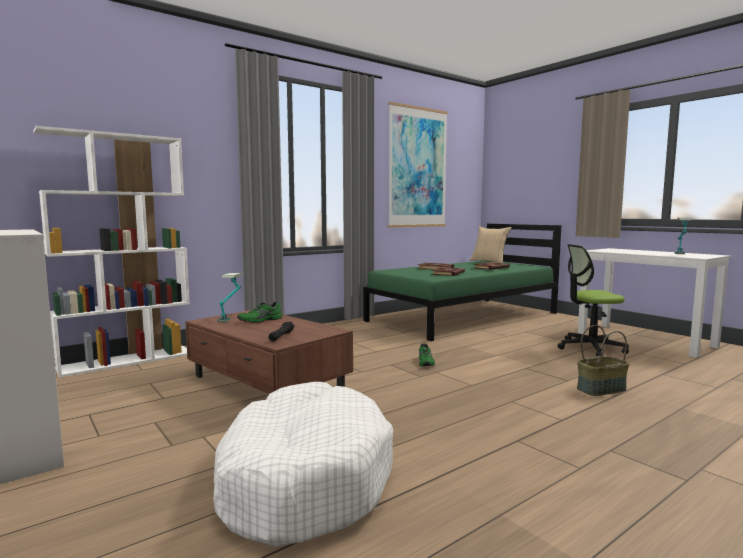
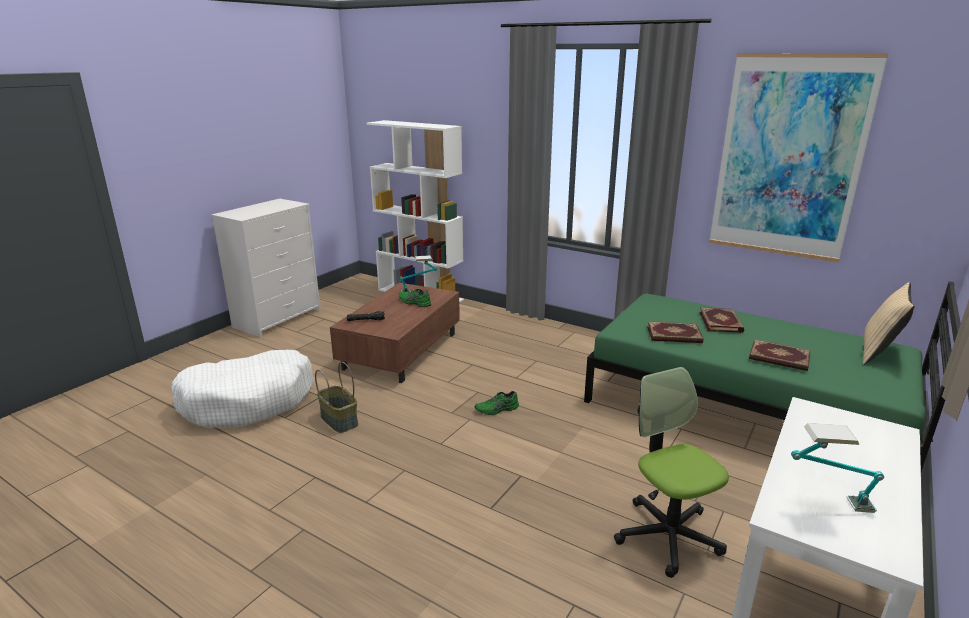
camera: 70 degrees right, 15 degrees up
basket [577,325,629,396] -> basket moved to [315,362,358,433]

